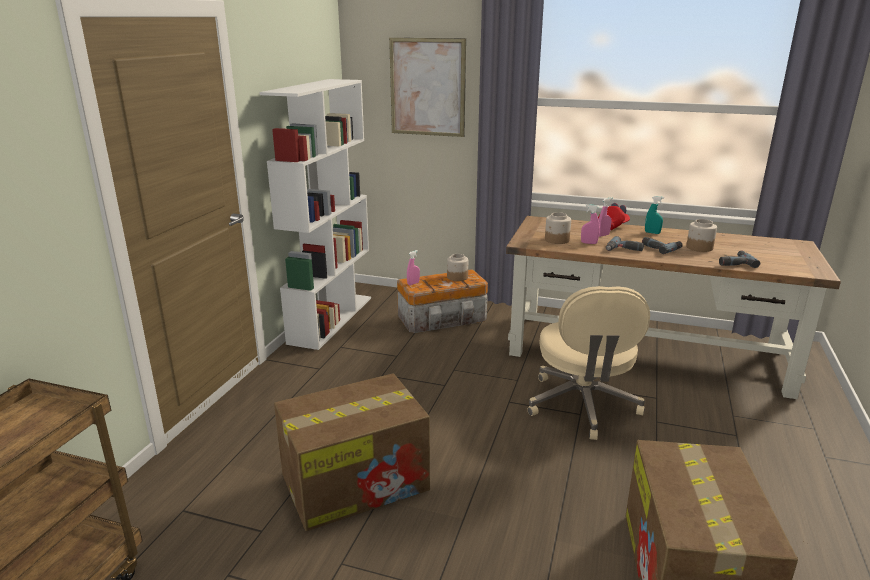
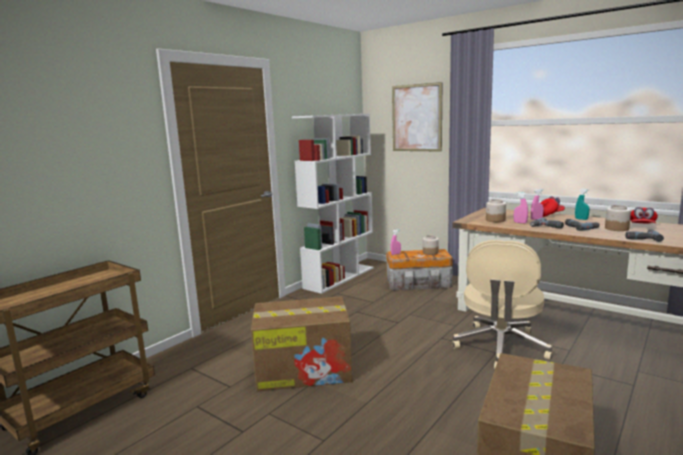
camera: 20 degrees right, 10 degrees down
none -> red cap [630,207,658,223]

